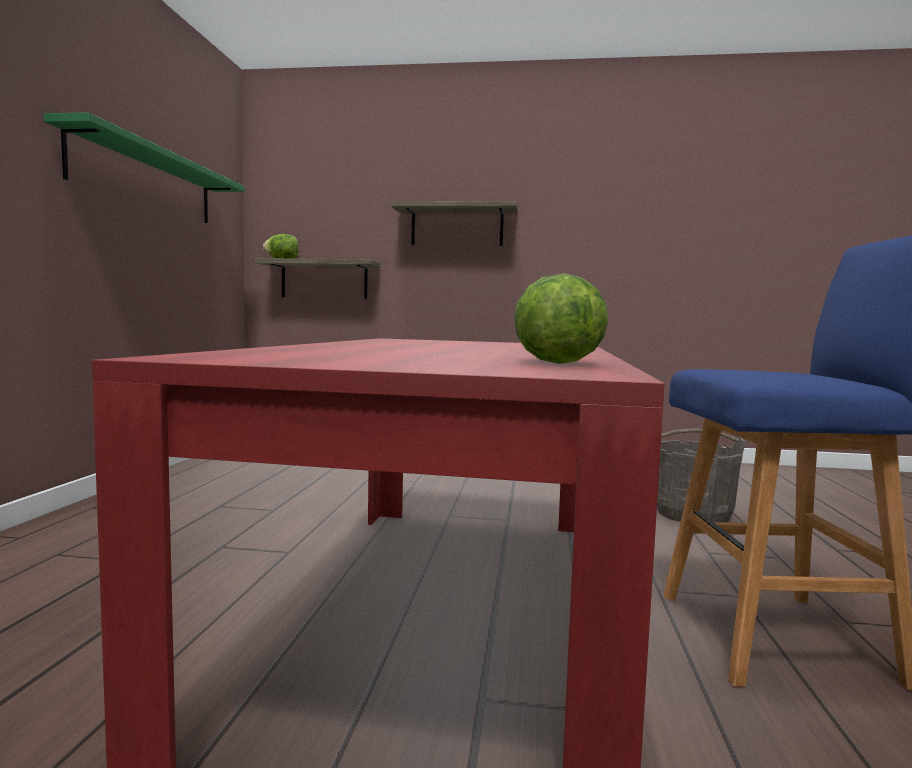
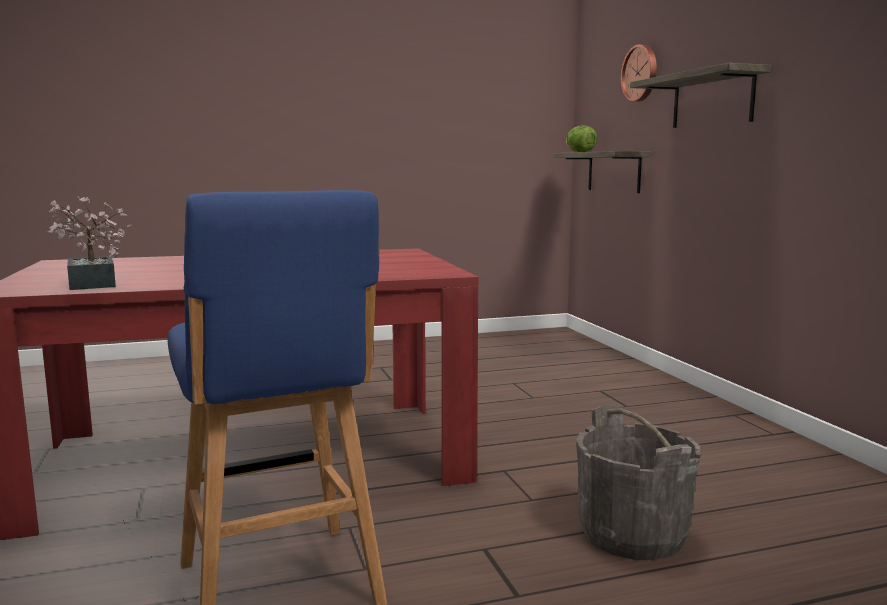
camera: 65 degrees right, 5 degrees up
green shelf [44,112,244,223] -> none
lettuce [514,273,608,364] -> potted plant [48,196,132,290]
none -> wall clock [621,44,657,102]

